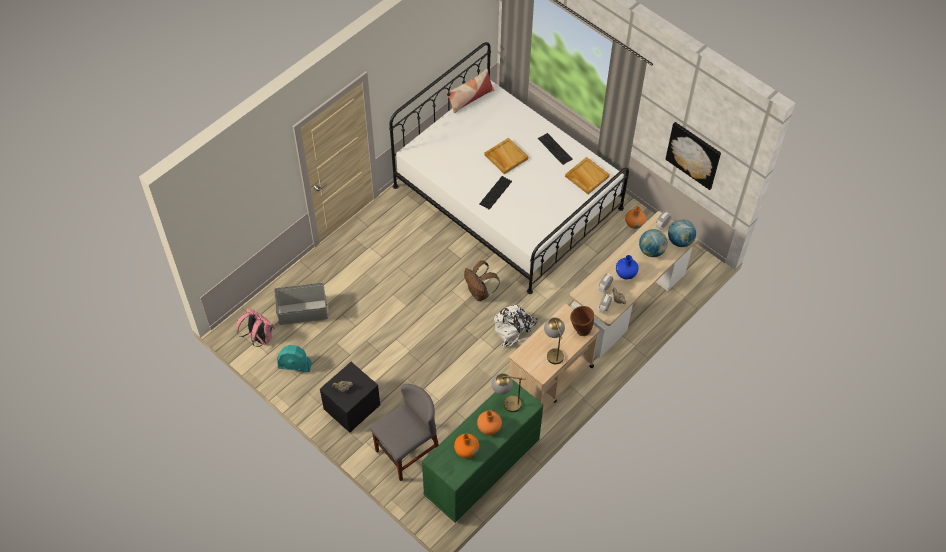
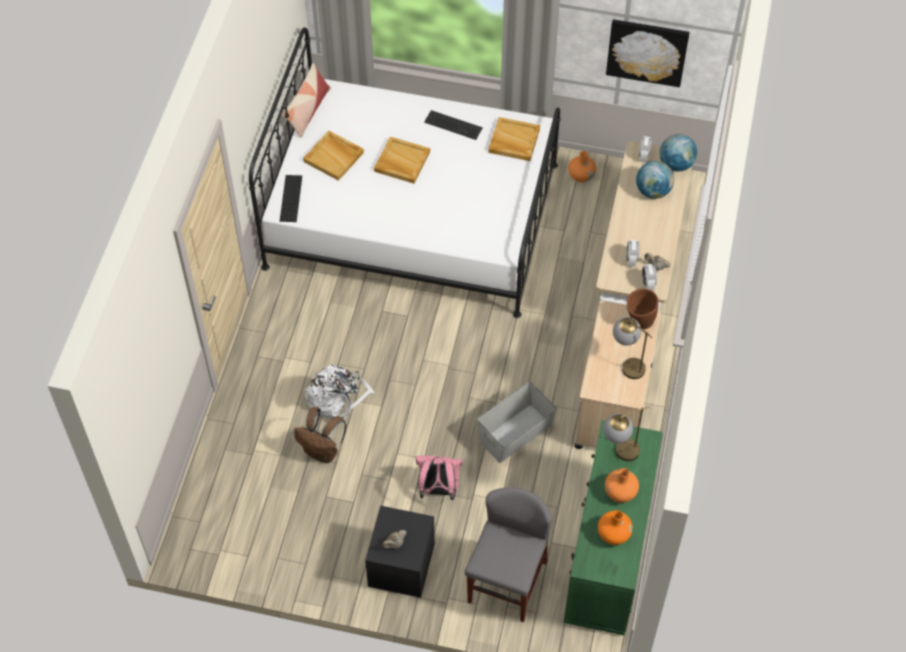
camera: 30 degrees left, 0 degrees up
pink backpack [236,308,274,347] -> pink backpack moved to [416,456,463,500]
grey storage box [274,283,328,325] -> grey storage box moved to [477,381,557,463]
turquoise fan [277,345,312,372] -> none
brown backpack [464,261,500,301] -> brown backpack moved to [294,407,346,463]
keyboard [479,176,512,210] -> keyboard moved to [280,175,302,222]
white backpack [494,305,540,347] -> white backpack moved to [305,364,375,425]
blue vase [616,255,639,279] -> none
none -> beige tray [303,131,364,181]

